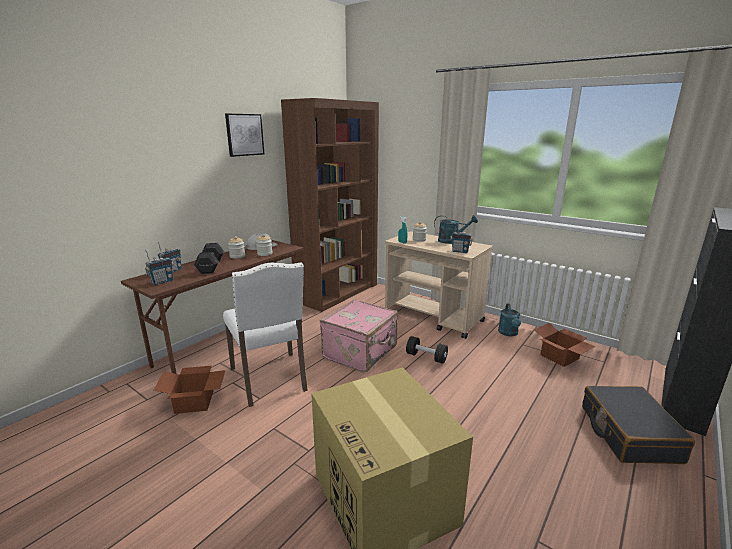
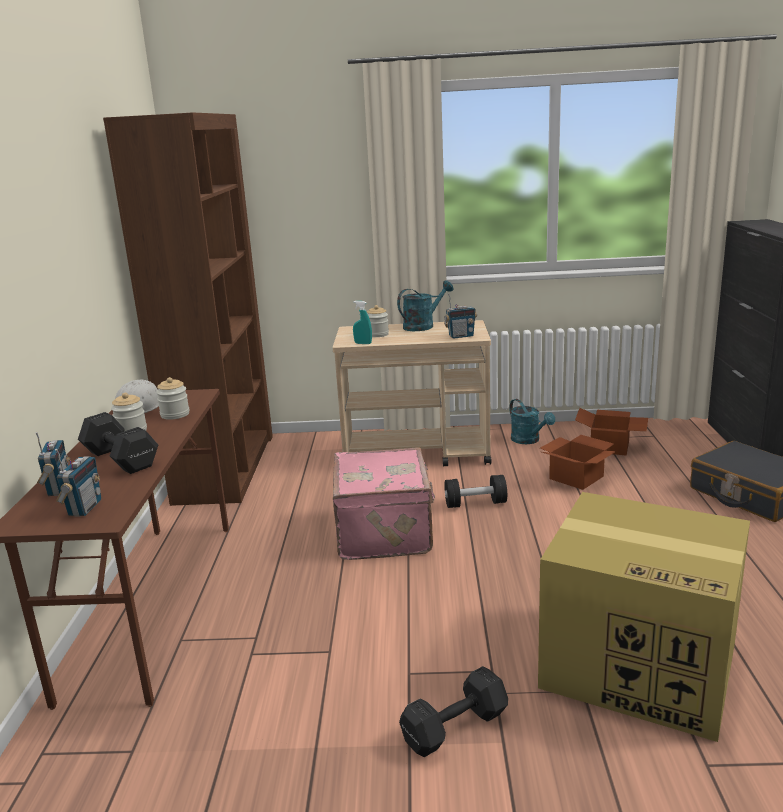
camera: 35 degrees left, 0 degrees up
cardboard box [154,366,226,414] -> cardboard box moved to [540,435,616,490]
white chair [223,263,308,407] -> none
picture [225,114,264,157] -> none
none -> black dumbbell [399,666,508,757]

